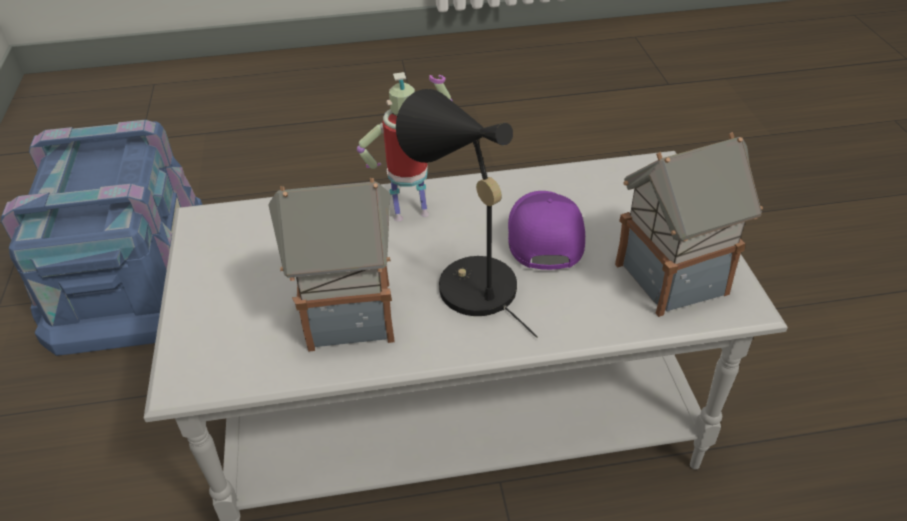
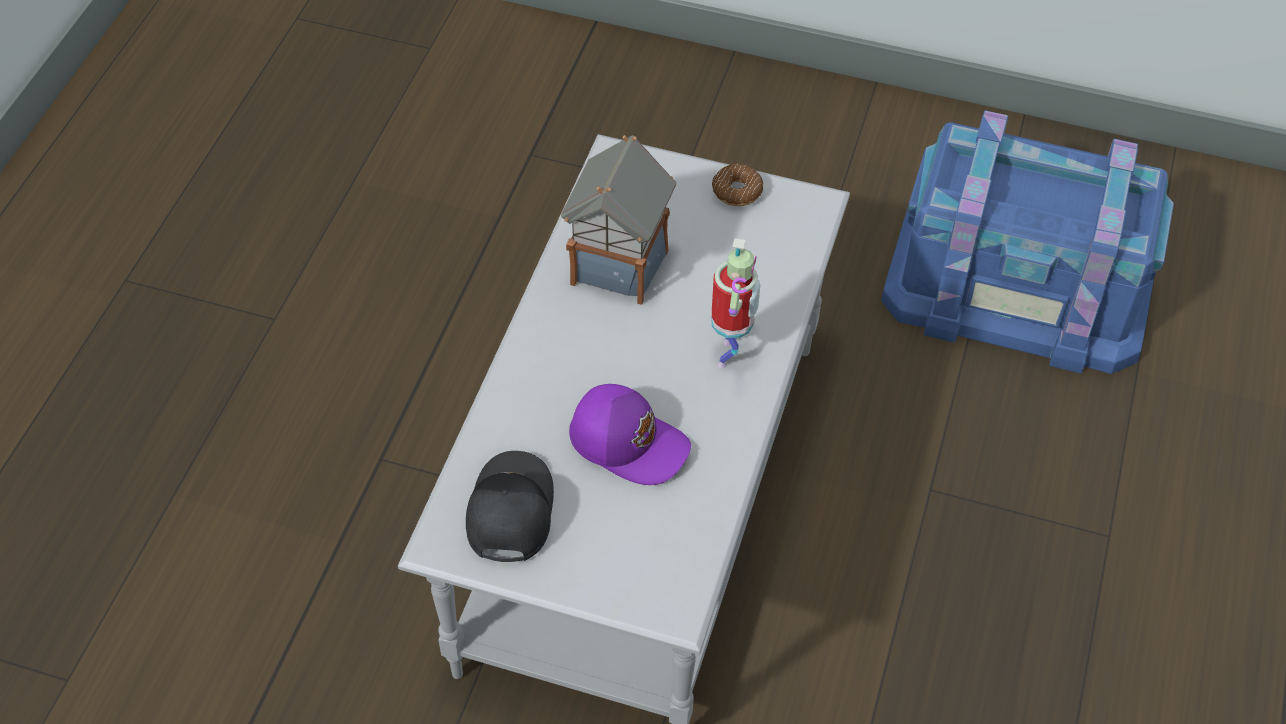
camera: 115 degrees right, 10 degrees up
black table lamp [396,89,538,338] -> none
toy house [615,132,763,317] -> black cap [466,451,554,562]
none -> donut [712,164,763,206]

